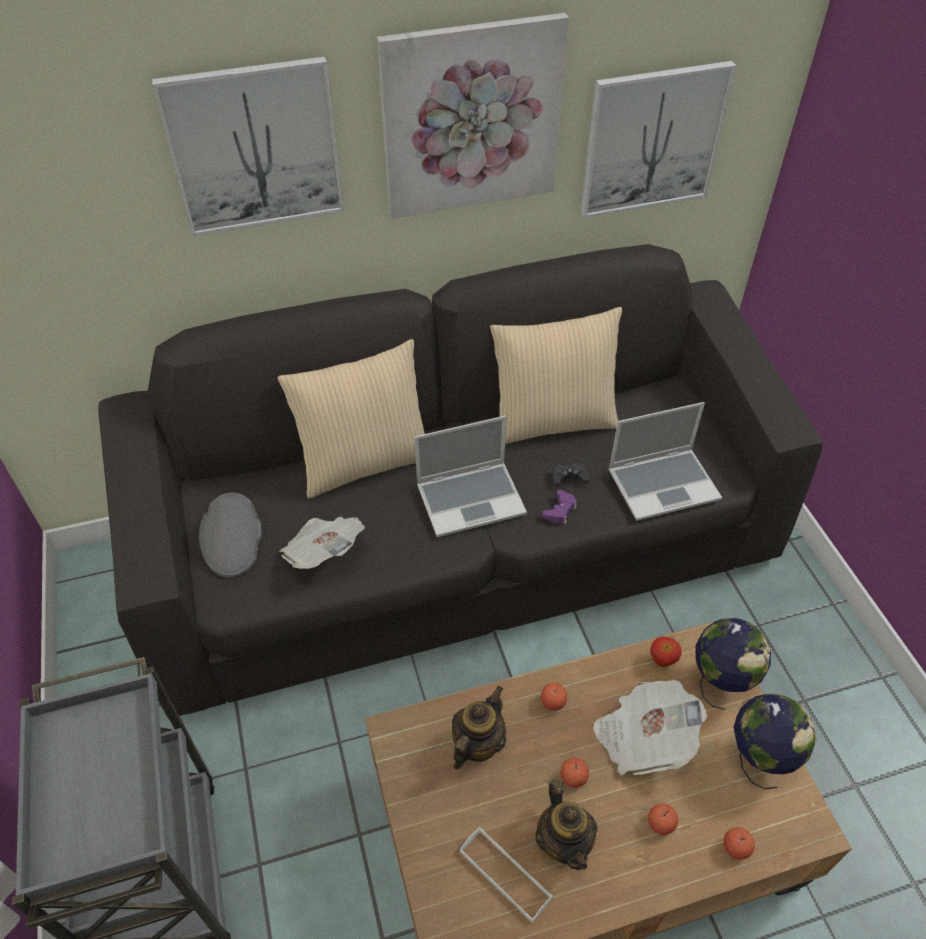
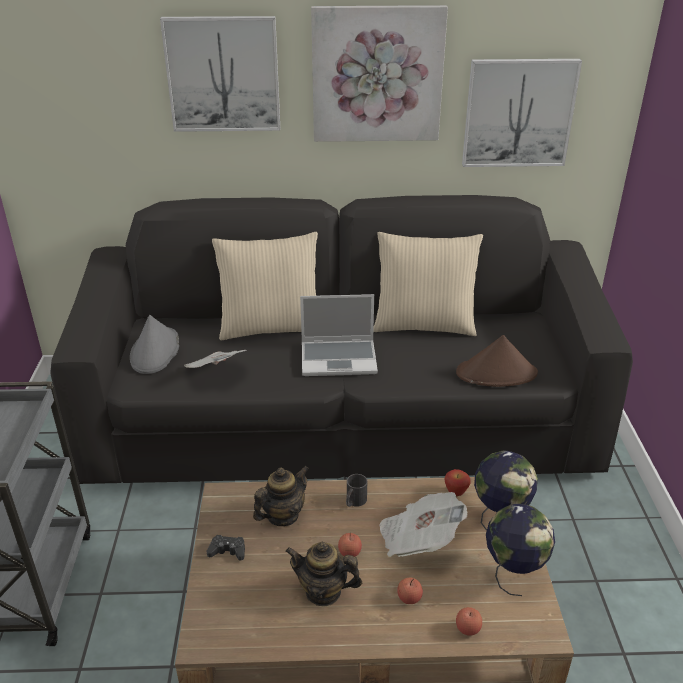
camera: 15 degrees right, 15 degrees down
white tray [460,827,553,923] -> none
teapot [535,779,598,870] -> teapot turned 105 degrees clockwise [285,542,362,606]
apple [541,683,567,711] -> black mug [346,474,367,507]
purple game controller [542,490,577,524] -> none
black game controller [553,463,589,487] -> black game controller moved to [207,535,245,561]
laptop [608,402,722,521] -> brown hat [456,335,538,387]

